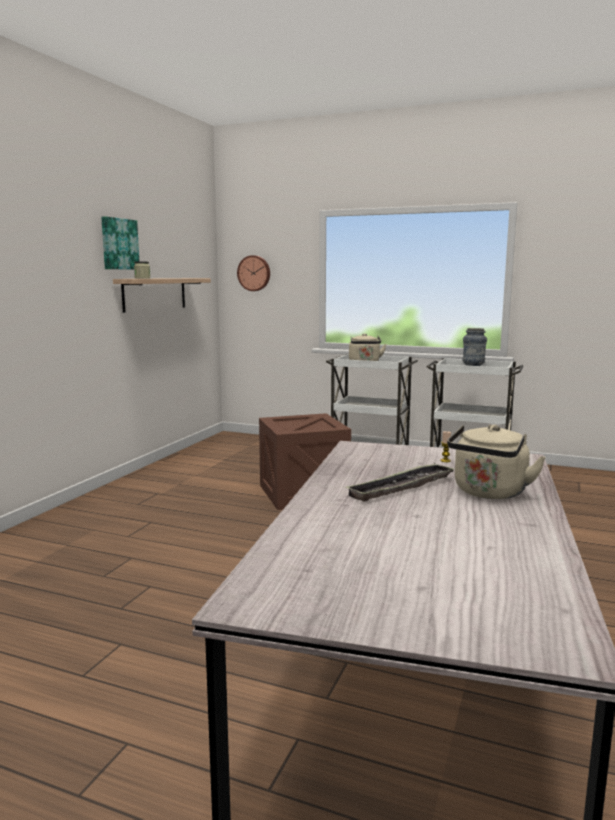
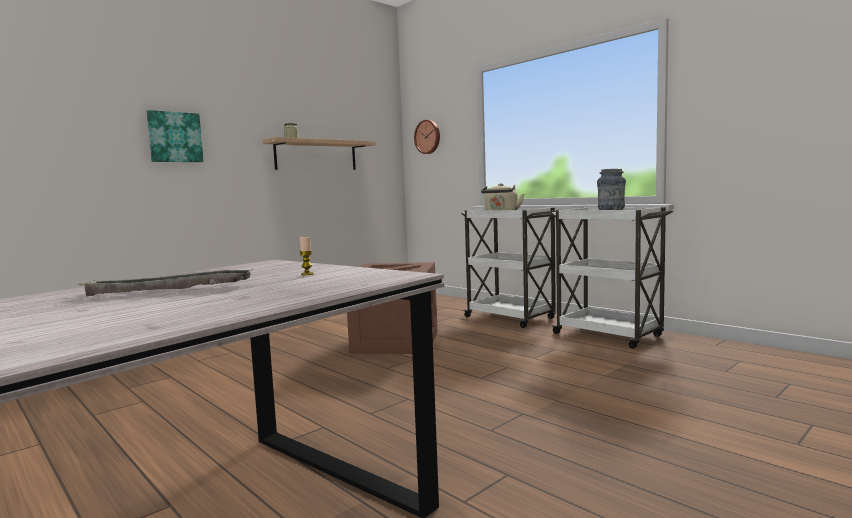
camera: 25 degrees right, 5 degrees down
picture [101,216,139,270] -> picture moved to [147,110,204,162]
beige kettle [447,424,546,499] -> none

